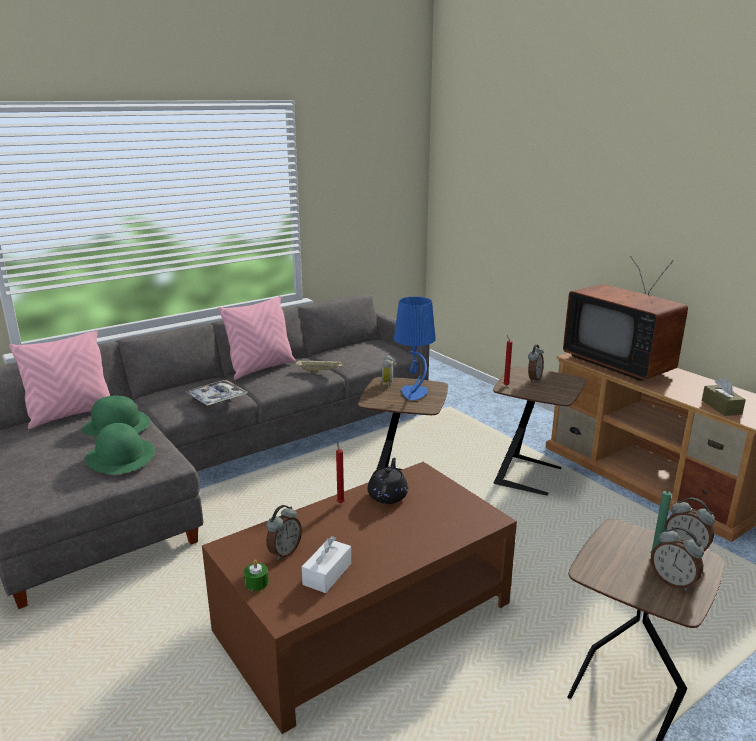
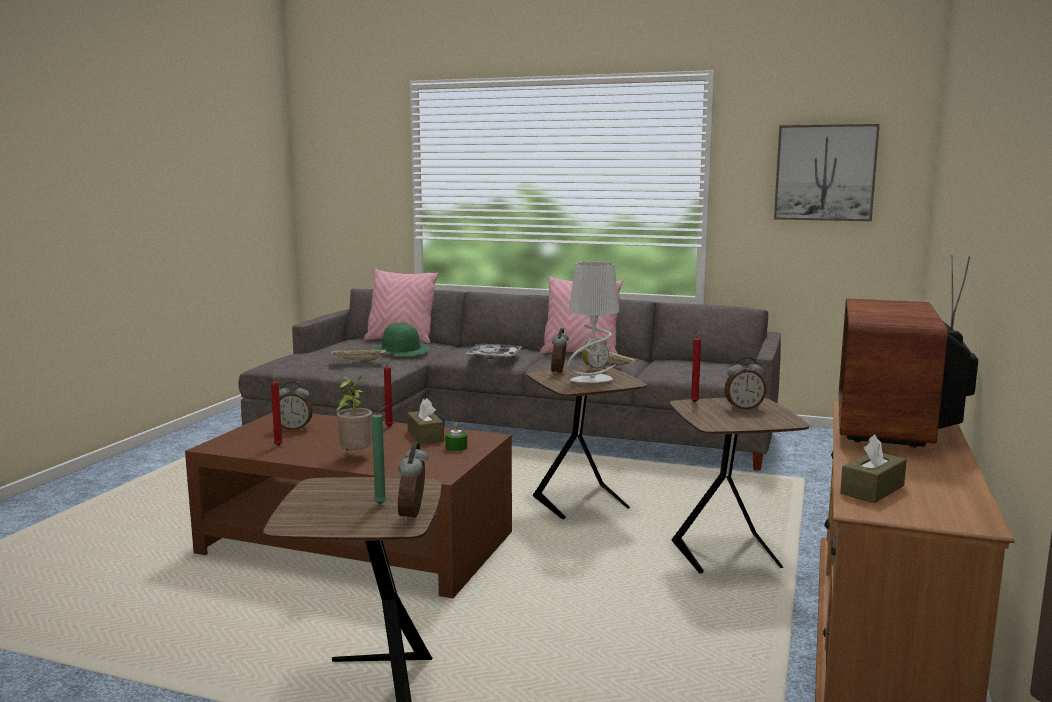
camera: 55 degrees right, 10 degrees down
green hat [85,423,155,474] -> beige tray [331,348,386,362]
green candle [244,560,269,591] -> green candle moved to [445,423,467,452]
white tissue box [302,536,351,593] -> red candle [271,373,283,446]
black teapot [368,458,408,504] -> brown tissue box [407,398,444,444]
blue table lamp [394,297,436,400] -> grey table lamp [567,262,619,383]
alarm clock [651,527,704,591] -> alarm clock moved to [551,328,569,375]
none -> potted plant [335,375,372,451]
none -> picture [774,124,880,221]

